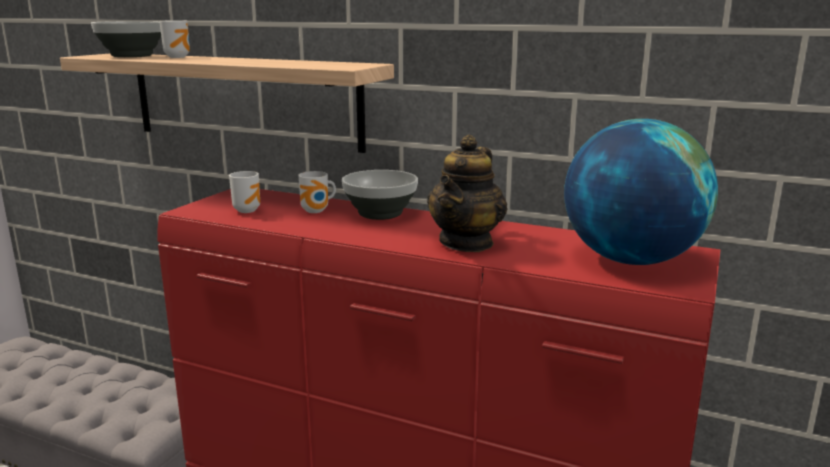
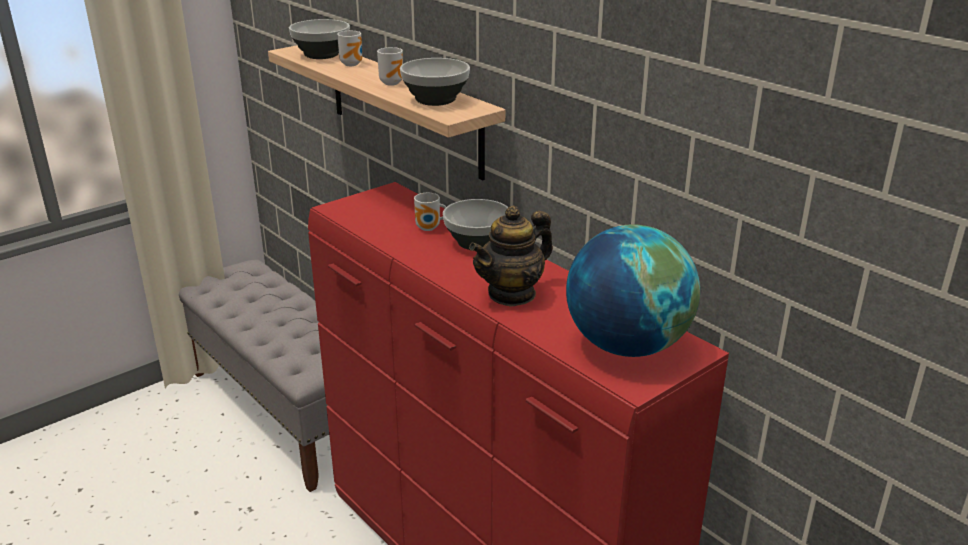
camera: 25 degrees right, 10 degrees up
mug [229,171,260,213] -> mug moved to [377,47,403,86]
none -> bowl [400,58,470,106]

